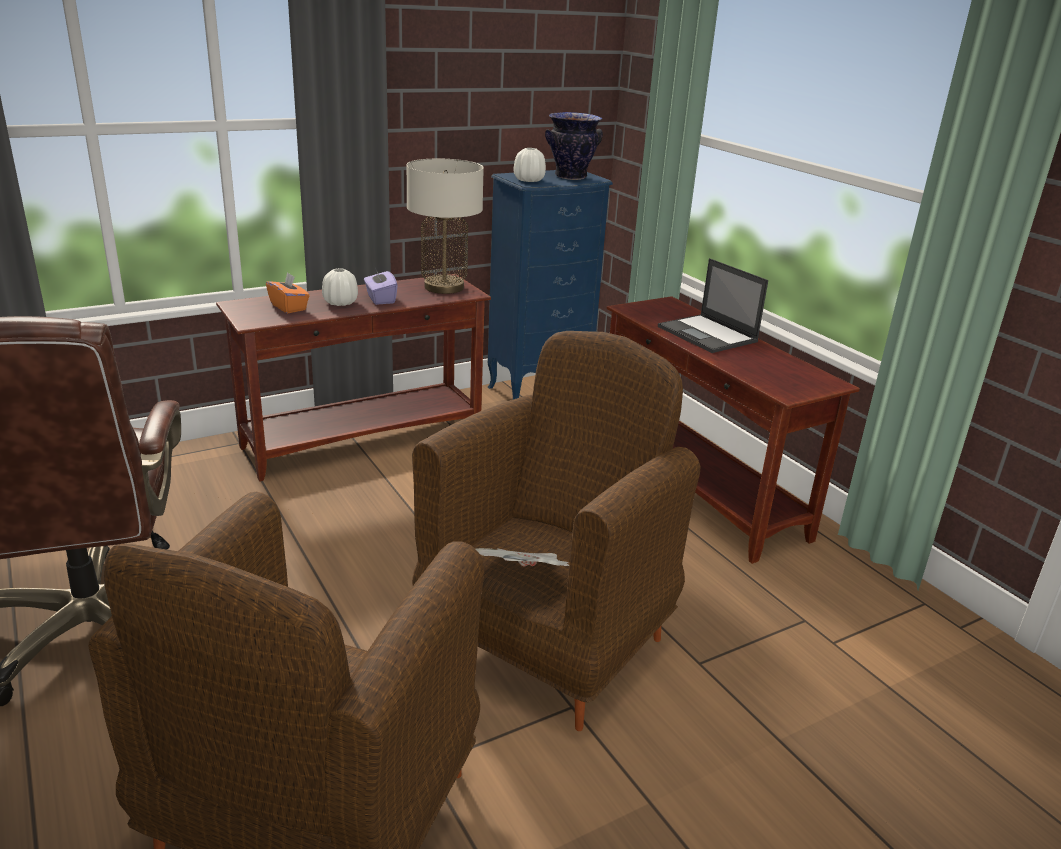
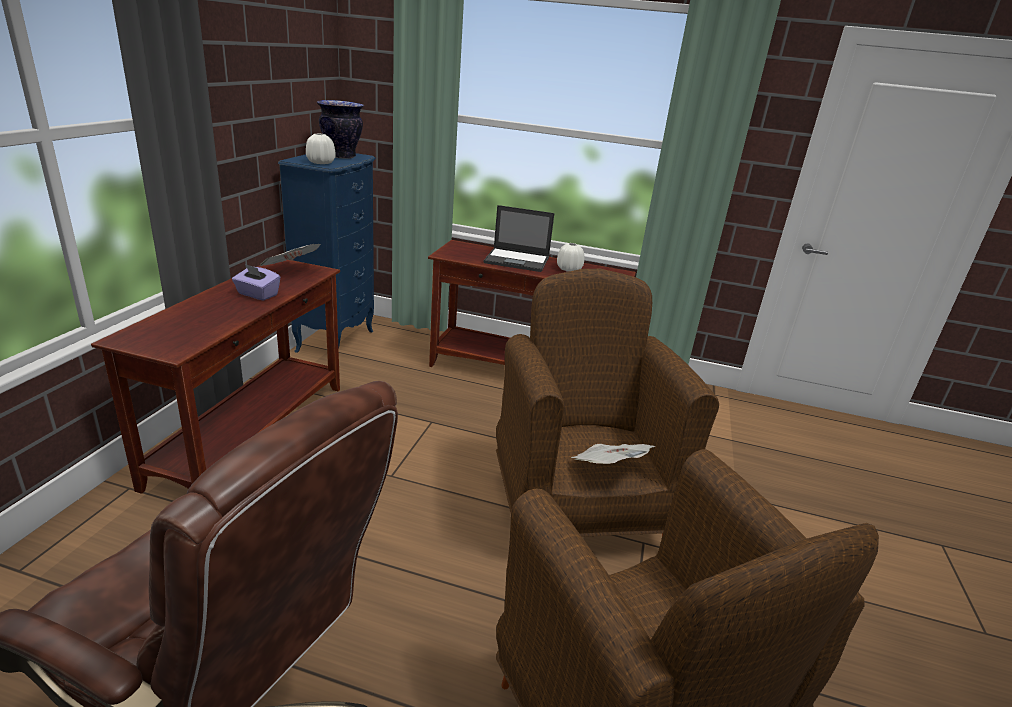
camera: 45 degrees left, 0 degrees up
orange tissue box [266,272,310,313] -> none
white vase [322,268,358,306] -> white vase moved to [557,243,584,271]
table lamp [406,158,484,294] -> newspaper [260,244,321,266]

